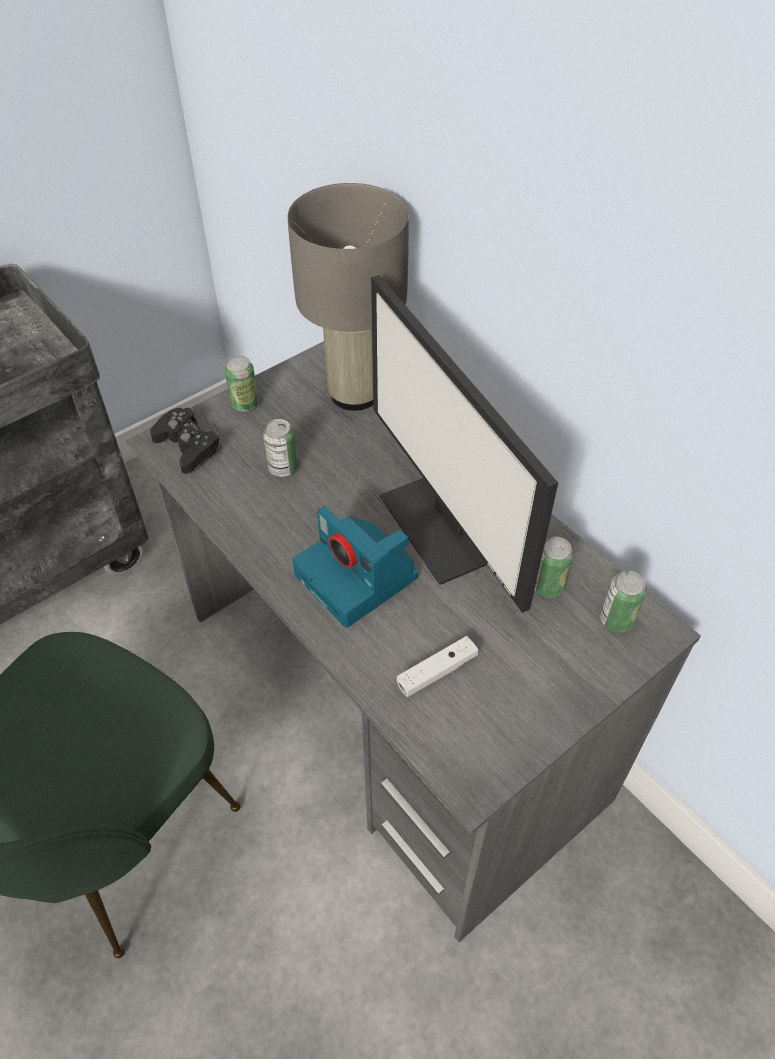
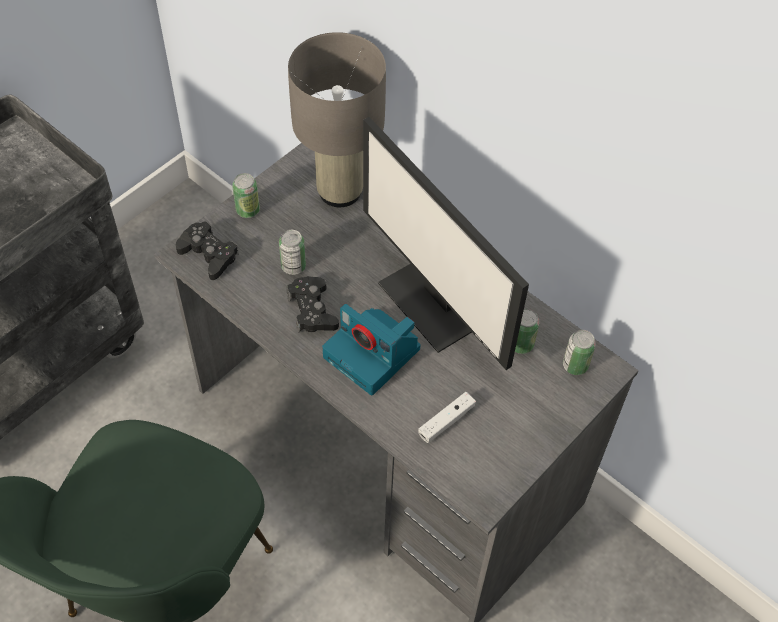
camera: 10 degrees left, 5 degrees up
none -> black game controller [287,276,339,333]

